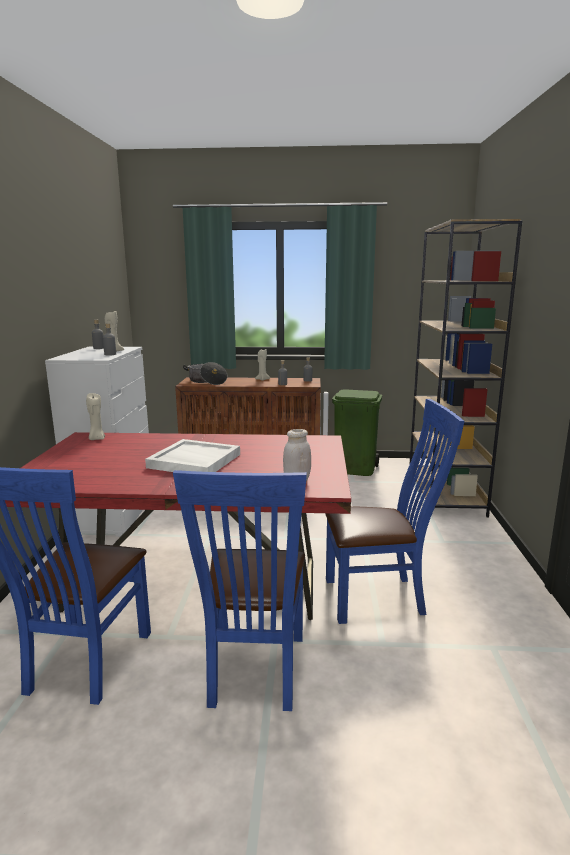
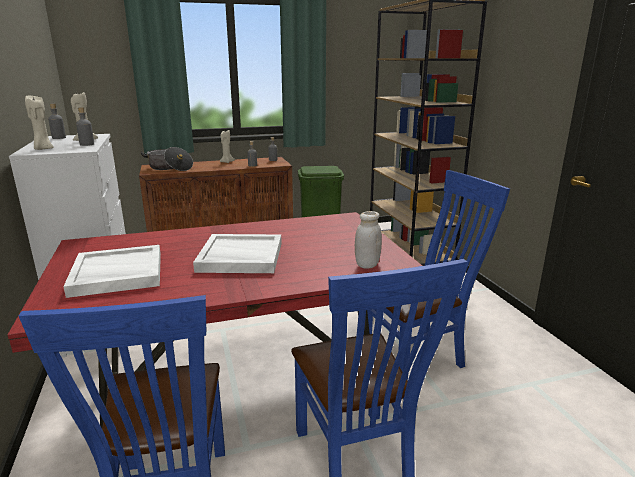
camera: 20 degrees left, 5 degrees up
beige candle [86,393,105,440] -> beige candle moved to [25,96,54,150]
none -> white tray [63,245,161,298]

